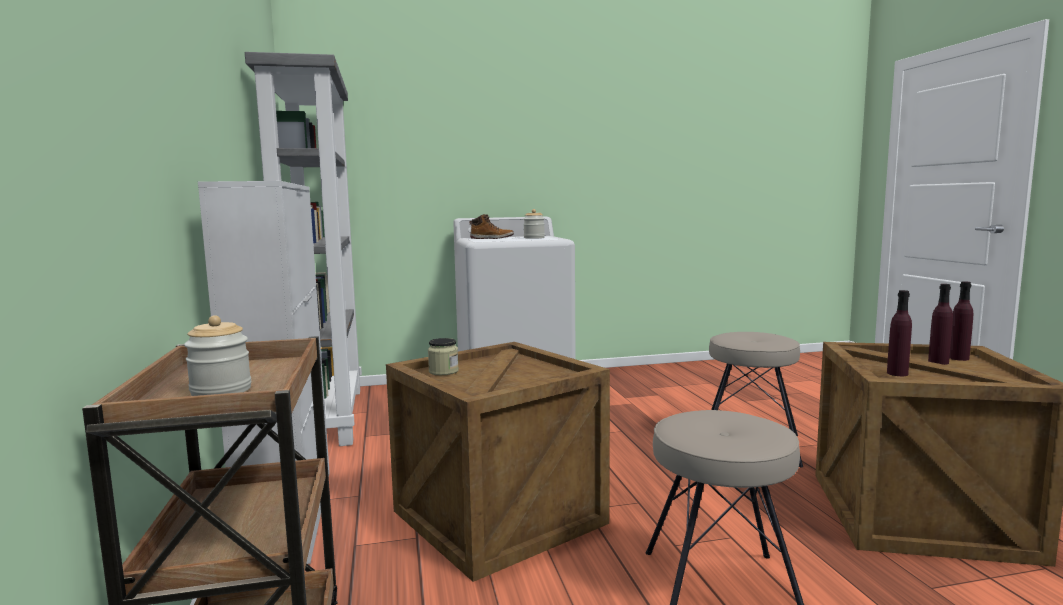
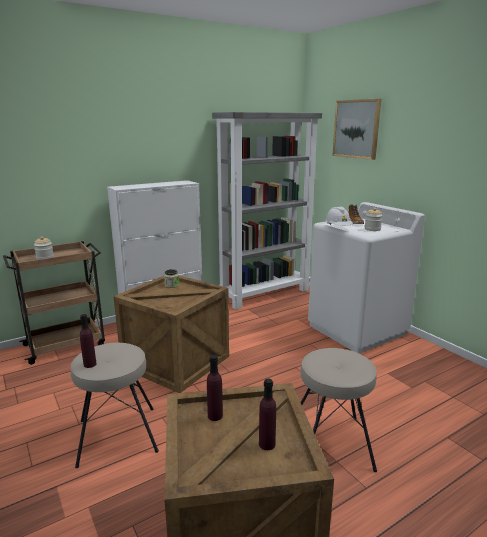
camera: 70 degrees right, 10 degrees up
purple bottle [949,281,973,361] -> purple bottle moved to [80,314,97,368]
none -> white hard hat [325,207,353,226]
none -> picture [332,99,381,160]

